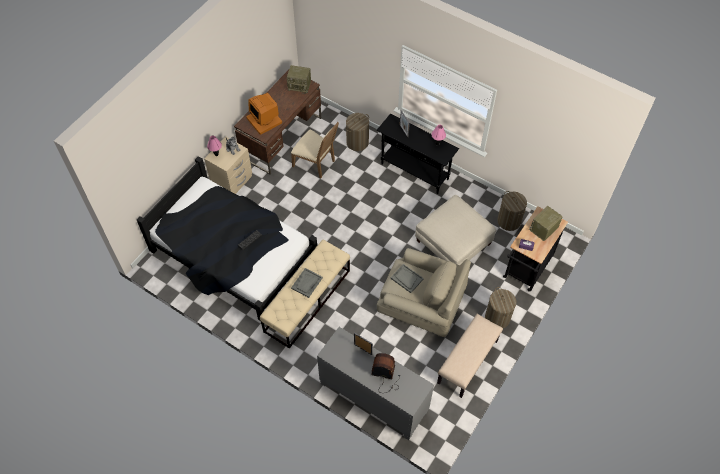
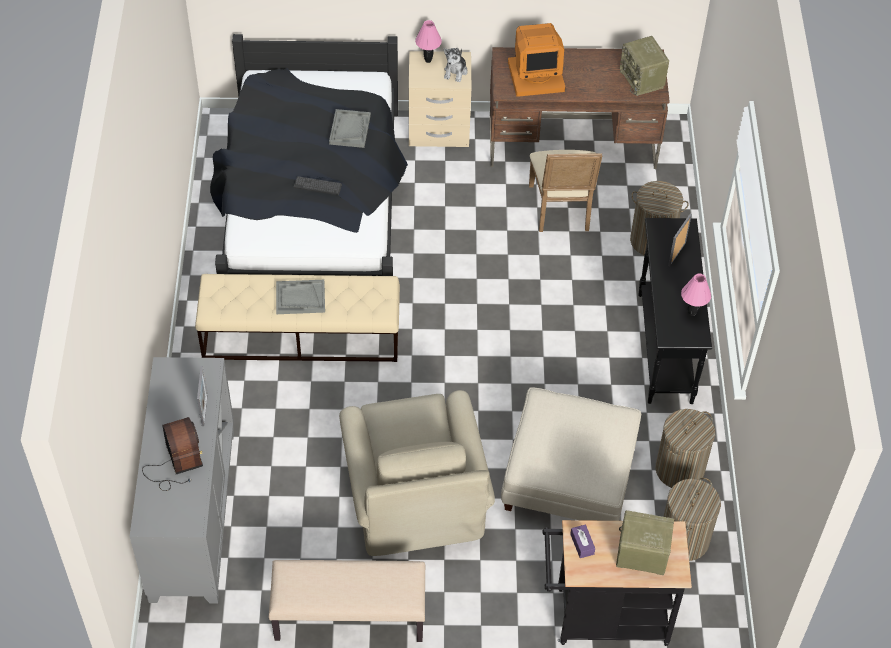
camera: 55 degrees right, 5 degrees down
monitor [246,93,282,135] -> monitor turned 120 degrees counterclockwise [508,23,565,97]
grey tray [390,264,424,293] -> grey tray moved to [329,109,371,148]
laundry basket [485,287,516,328] -> laundry basket moved to [656,409,715,488]

